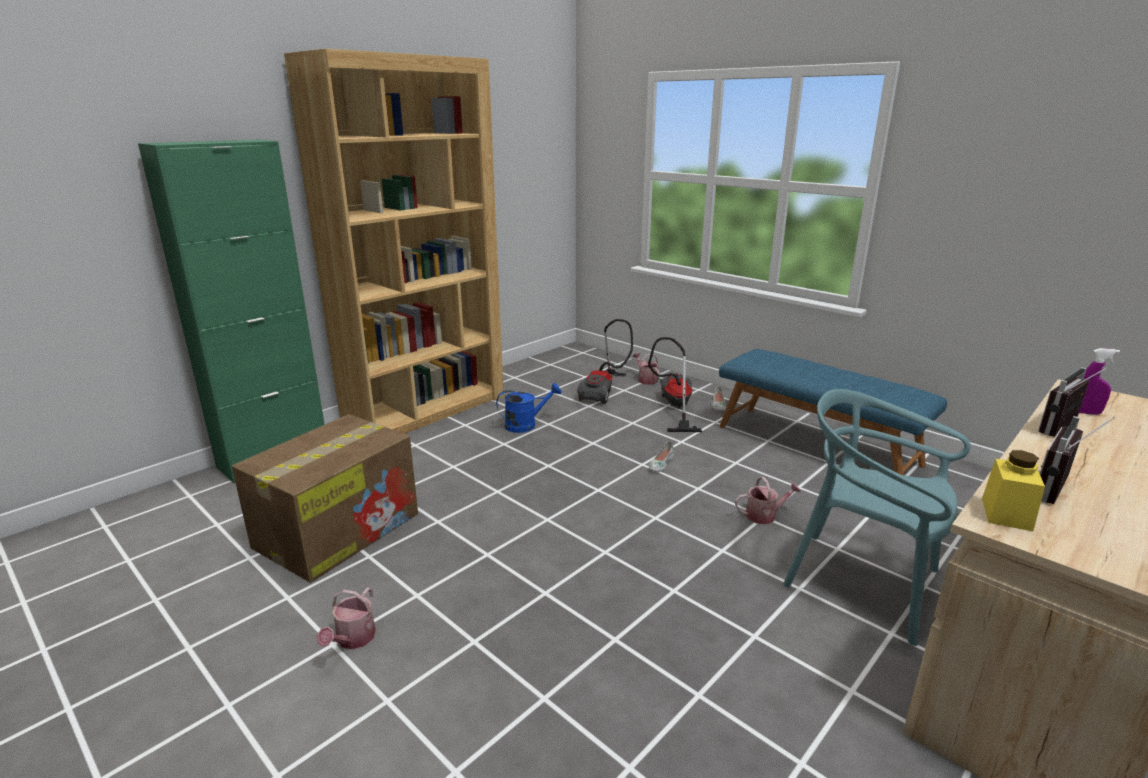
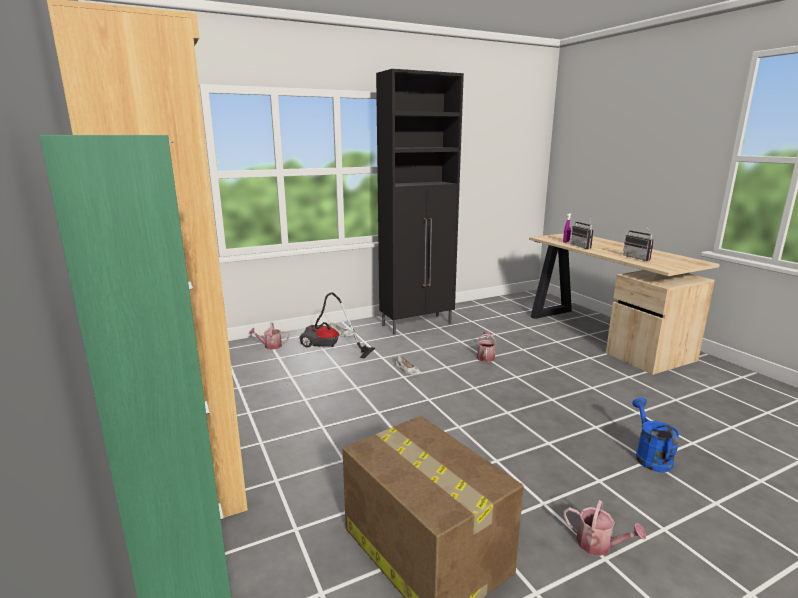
camera: 70 degrees left, 5 degrees down
blue watering can [496,383,561,433] -> blue watering can moved to [632,398,679,473]
vacuum cleaner [577,319,633,404] -> none
blue bench [719,349,947,475] -> black cabinet [376,69,464,335]
turquoise chair [783,389,971,646] -> none
yellow jar [982,450,1045,531] -> none

